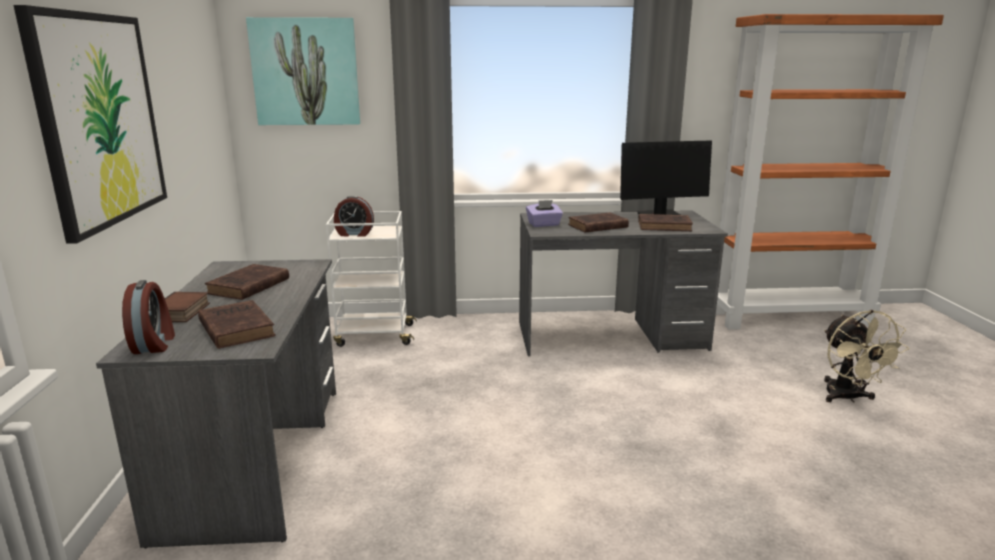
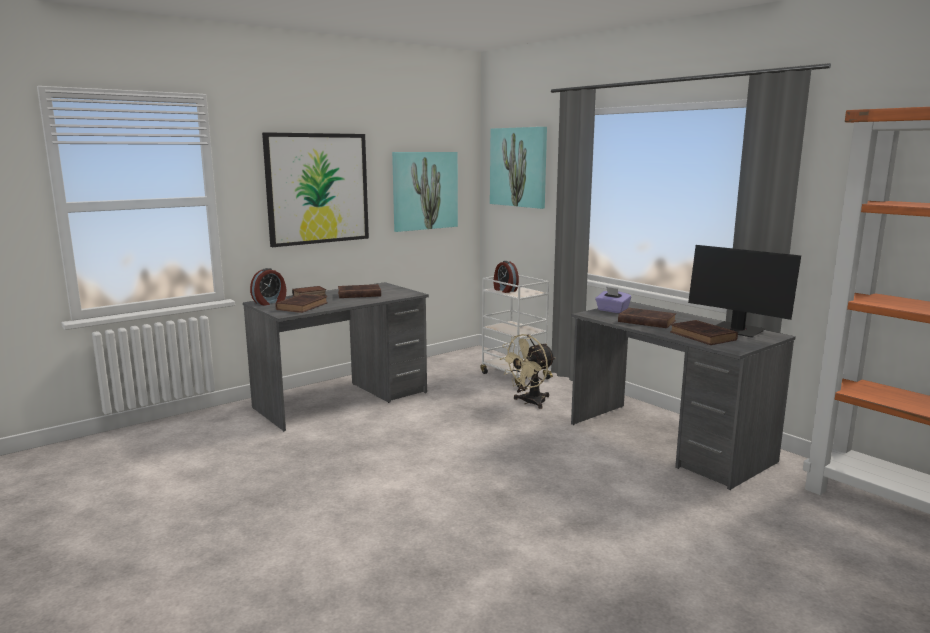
camera: 55 degrees right, 5 degrees down
beige fan [824,310,909,402] -> beige fan moved to [500,334,556,409]
none -> picture [392,152,458,232]

